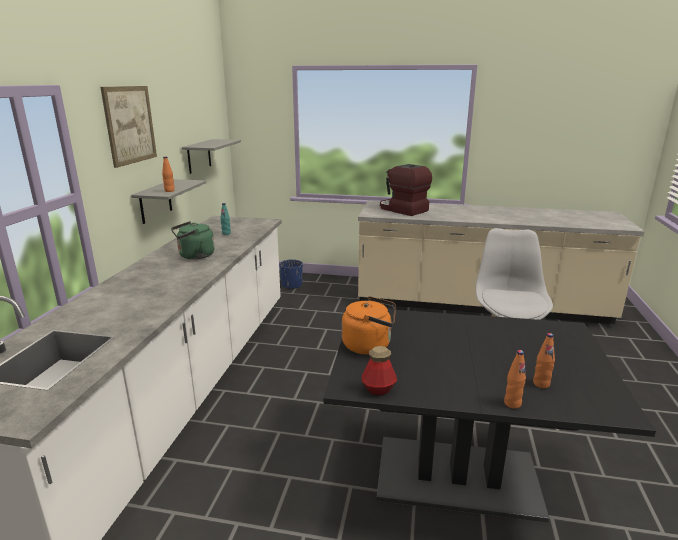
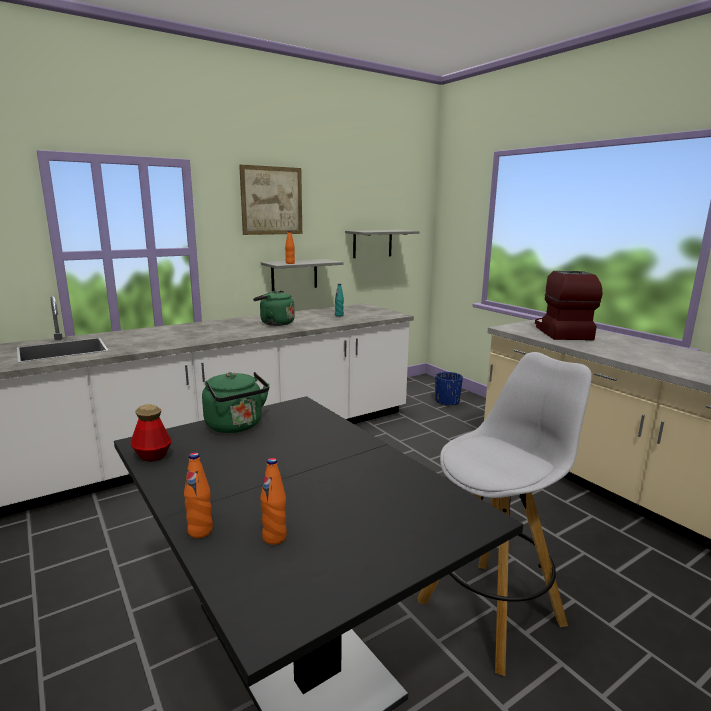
camera: 45 degrees right, 5 degrees down
orange kettle [342,296,396,354] -> green kettle [202,372,269,433]

